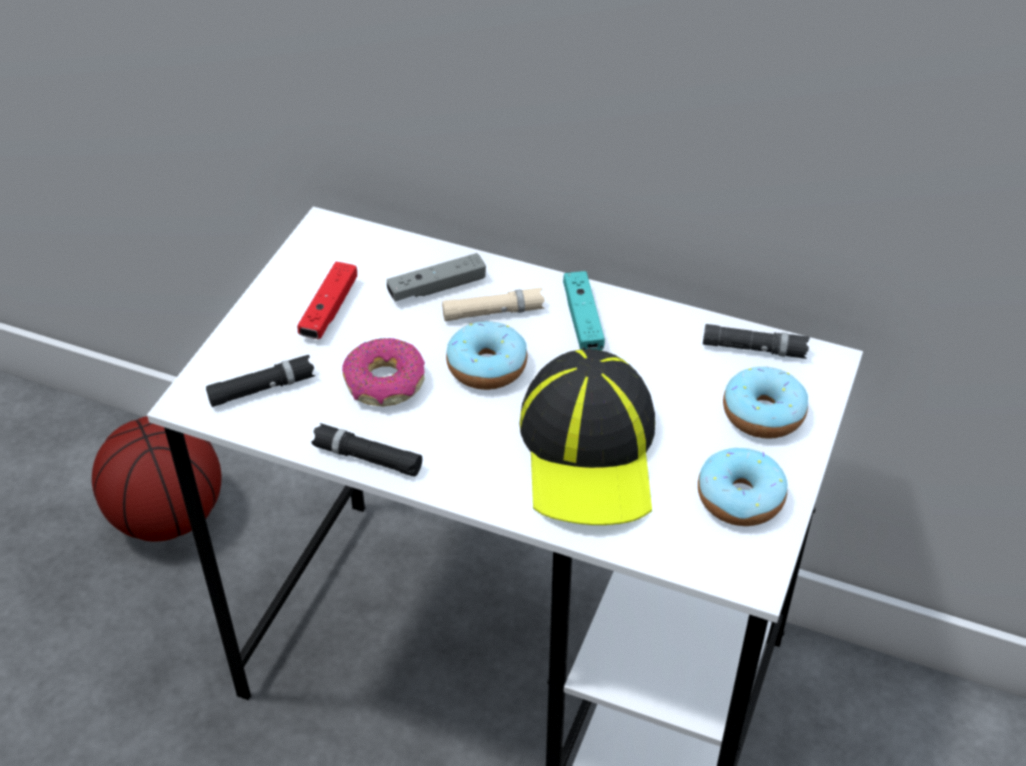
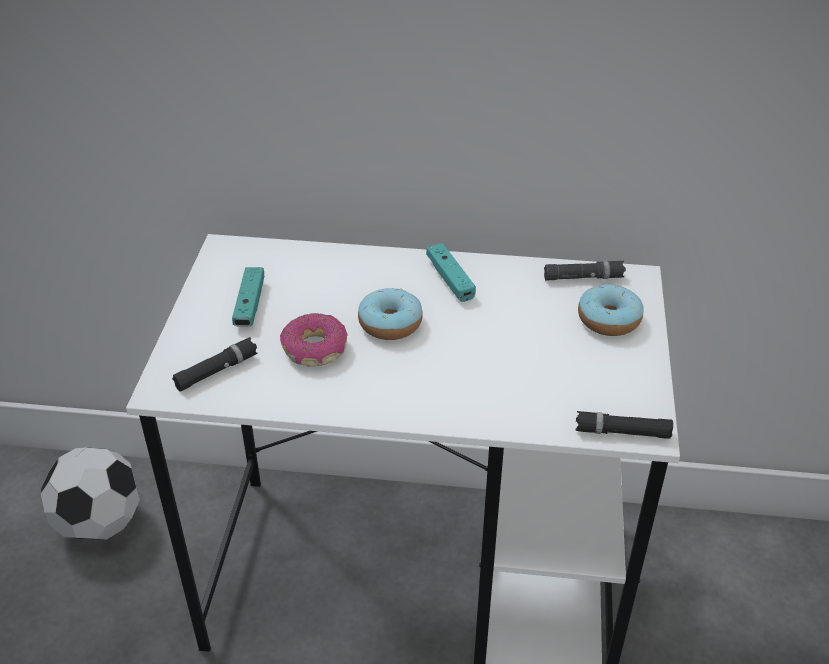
camera: 15 degrees left, 5 degrees down
basketball [92,416,221,542] -> football [41,447,140,540]
red game controller [297,262,357,339] -> turquoise game controller [232,267,264,327]
black flashlight [311,423,422,476] -> black flashlight moved to [576,411,673,439]
grey game controller [387,253,486,301] -> none
beige flashlight [442,287,545,321] -> none
cap [519,349,655,525] -> none
donut [698,448,788,526] -> none

